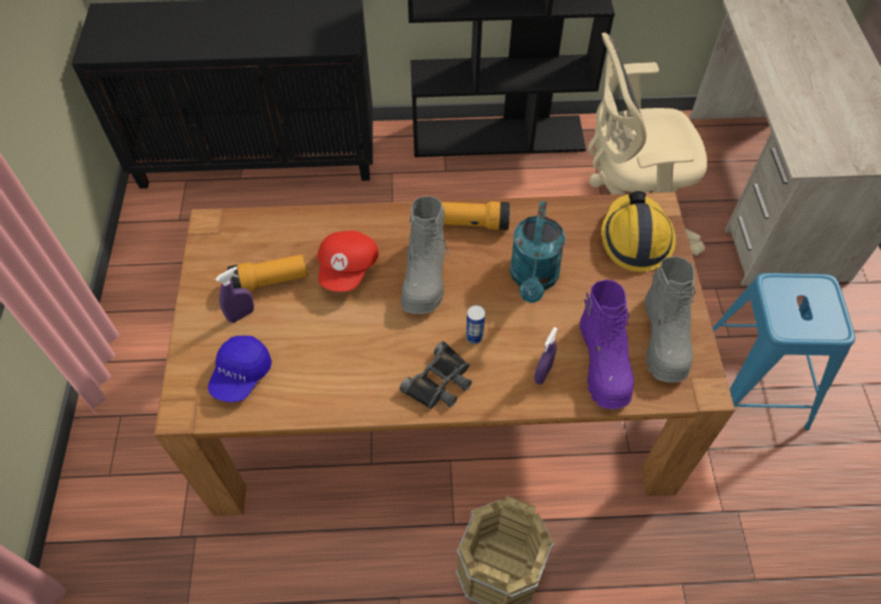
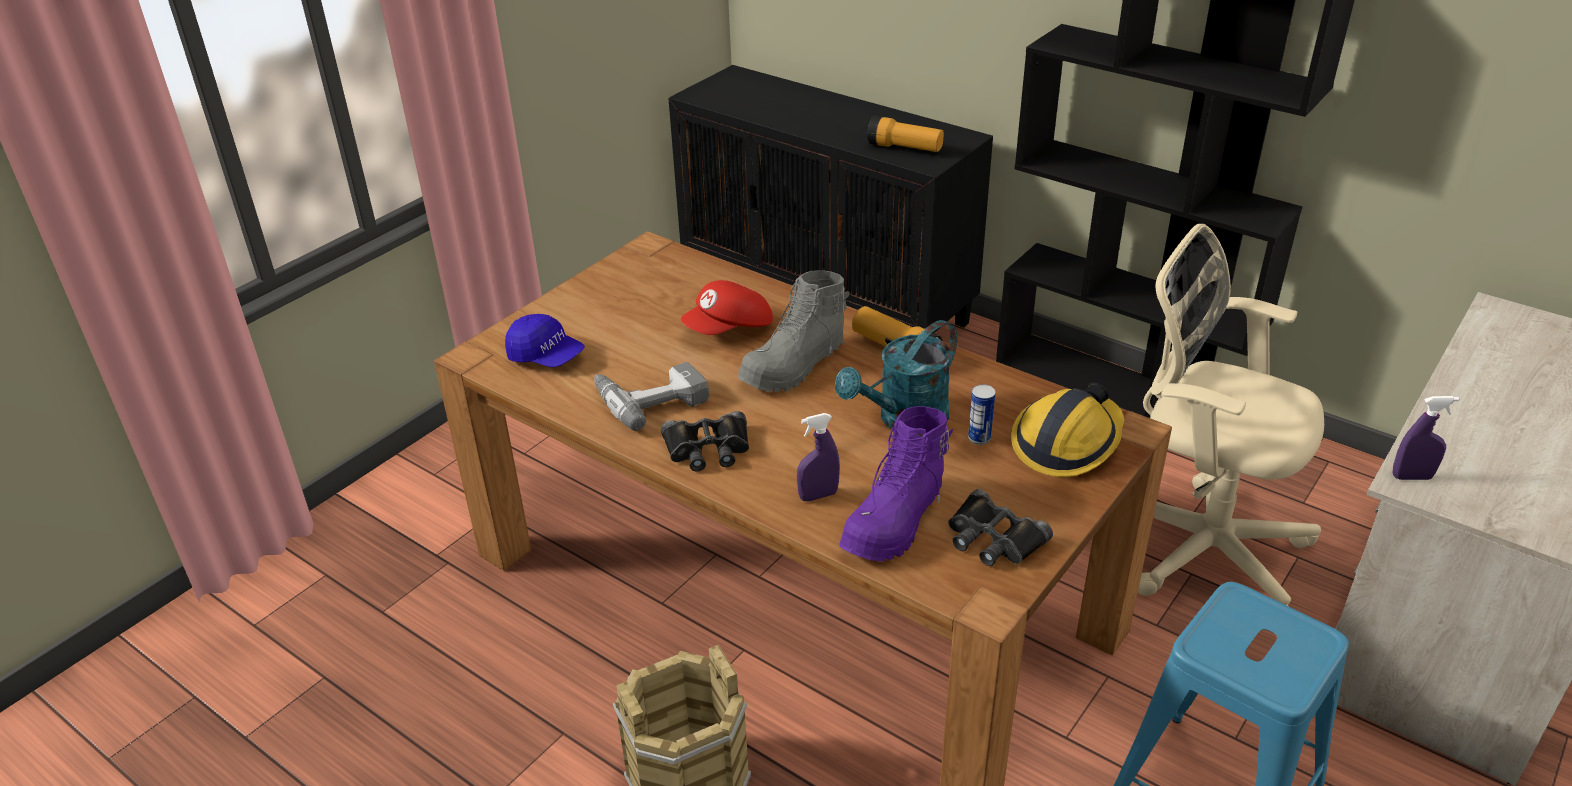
camera: 40 degrees right, 20 degrees down
blue cap [208,336,272,402] -> blue cap turned 120 degrees counterclockwise [505,314,585,367]
purple spray bottle [216,267,254,323] -> purple spray bottle moved to [1392,396,1459,480]
flashlight [227,254,308,292] -> flashlight moved to [867,116,944,152]
can [466,305,485,344] -> can moved to [968,384,995,445]
grey boot [645,256,696,383] -> black binoculars [948,489,1053,566]
none -> power drill [594,362,709,431]

